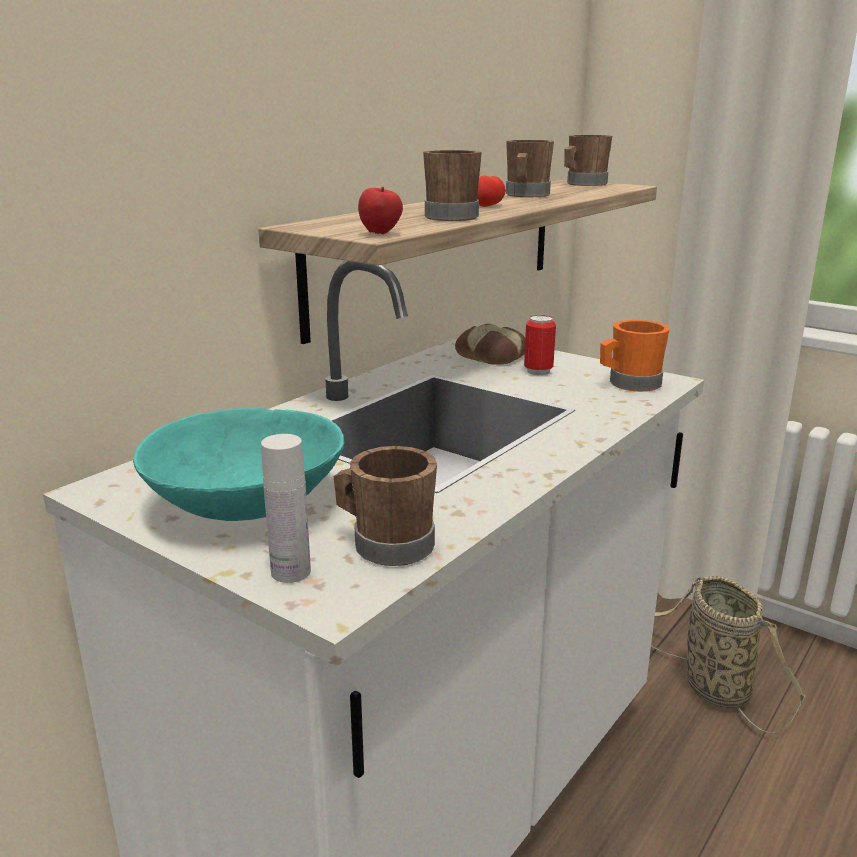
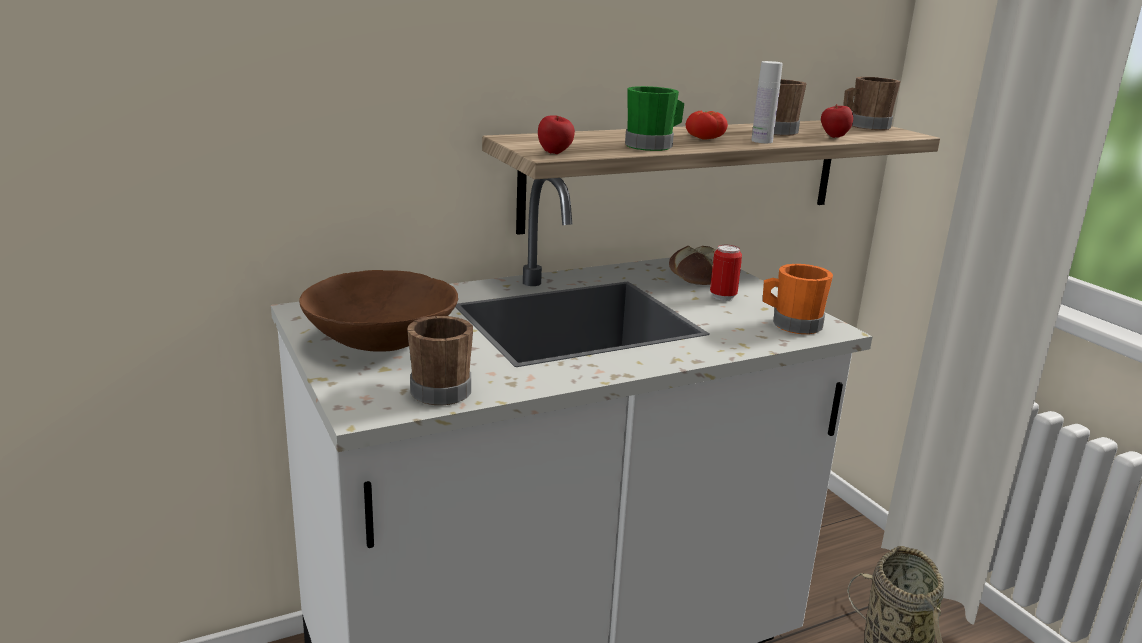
camera: 25 degrees right, 0 degrees up
turquoise bowl [133,408,344,521] -> brown bowl [299,270,458,352]
white bottle [261,434,311,583] -> white bottle moved to [751,61,783,143]
brown mug [423,150,482,221] -> green mug [625,86,684,151]
none -> apple [821,104,853,138]

